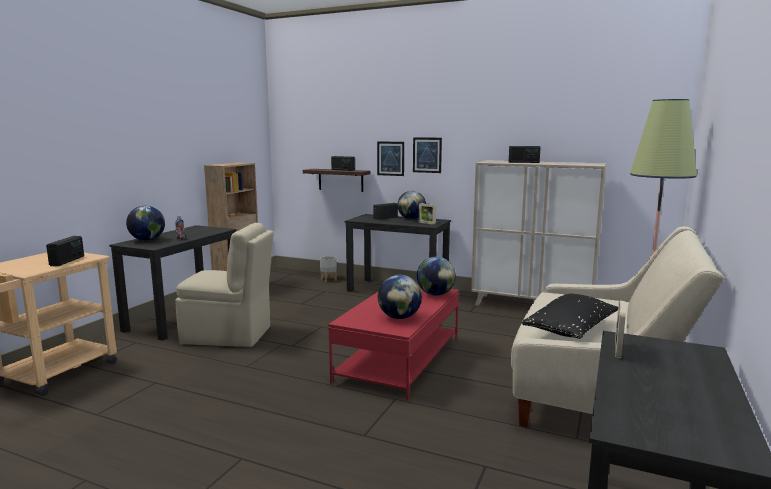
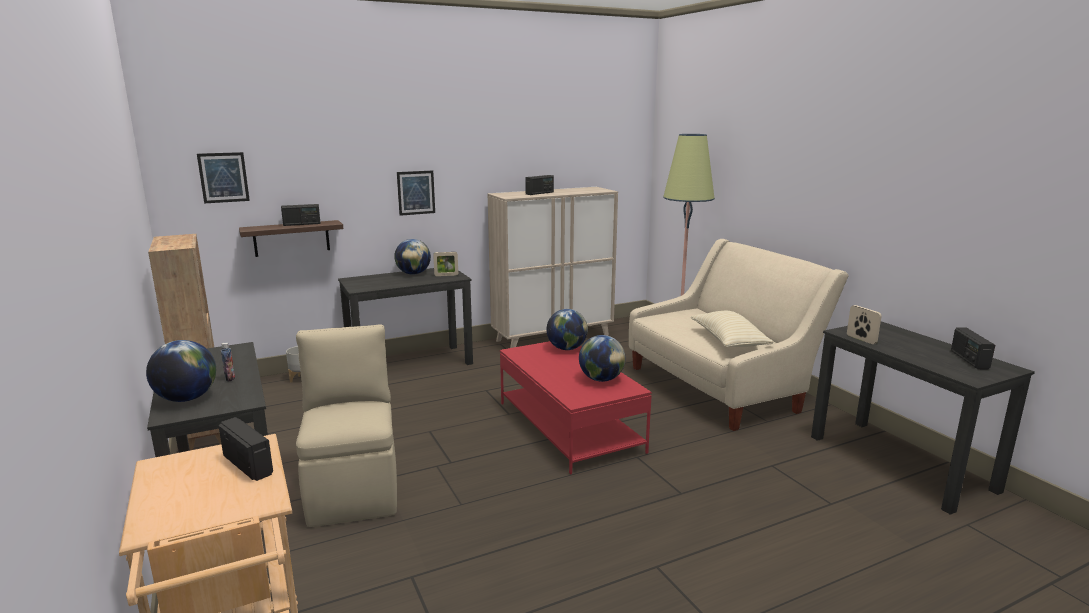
camera: 50 degrees left, 5 degrees up
beige chair [175,223,274,347] -> beige chair turned 60 degrees counterclockwise [296,324,397,527]
radio [373,203,398,220] -> radio moved to [951,327,995,370]
picture [377,141,404,176] -> picture moved to [197,152,250,203]
black pillow [522,294,618,339] -> beige pillow [691,311,774,347]

